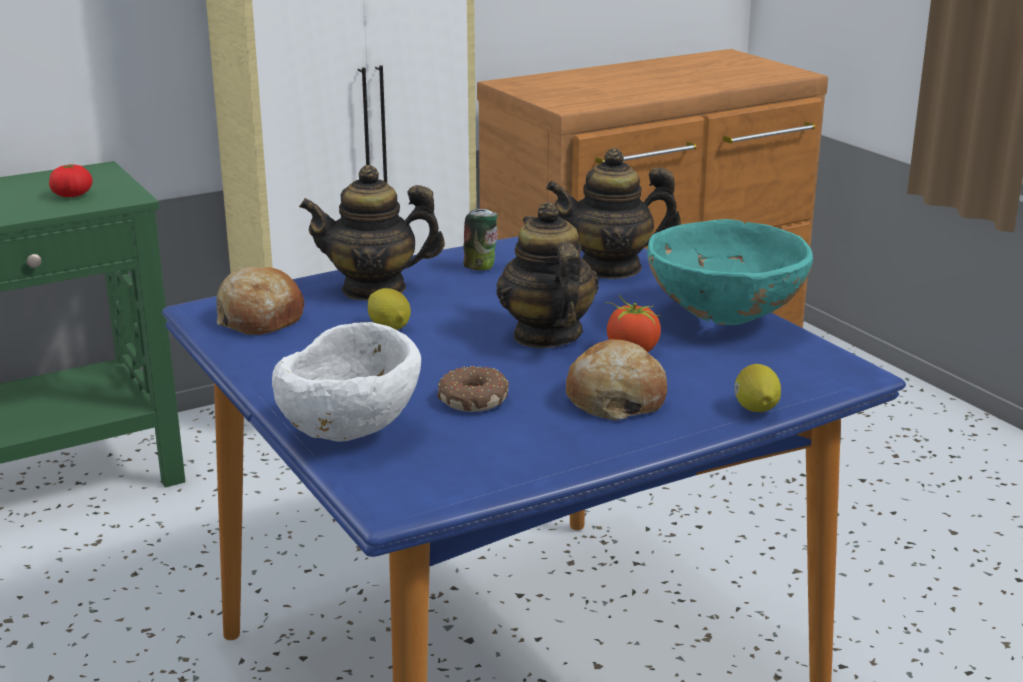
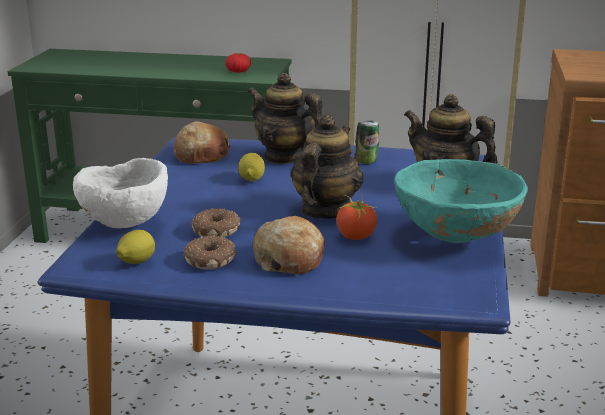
camera: 40 degrees right, 0 degrees up
lemon [735,364,781,412] -> lemon moved to [116,230,155,264]
none -> donut [184,236,236,269]

